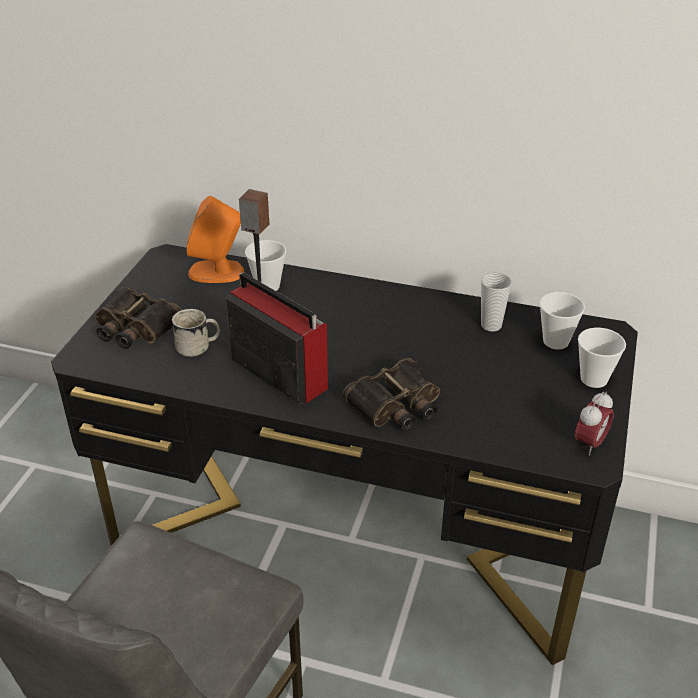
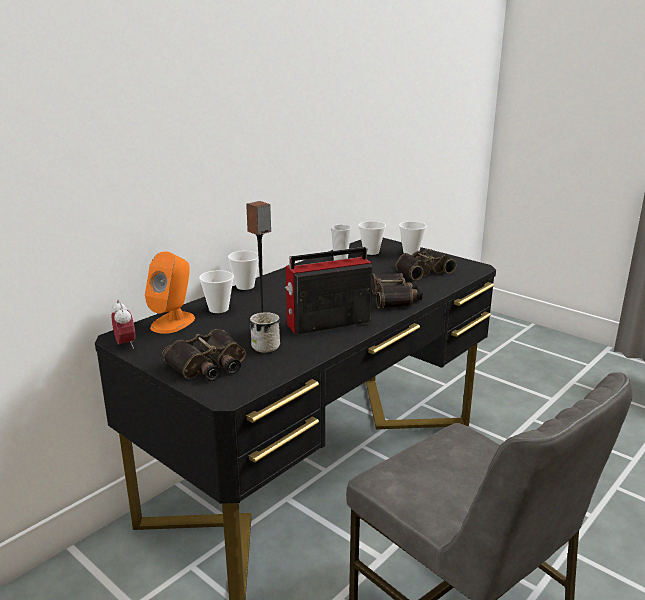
camera: 65 degrees left, 15 degrees down
alarm clock [575,391,614,456] -> alarm clock moved to [111,299,136,349]
none -> cup [228,251,259,290]
none -> binoculars [395,249,456,280]

